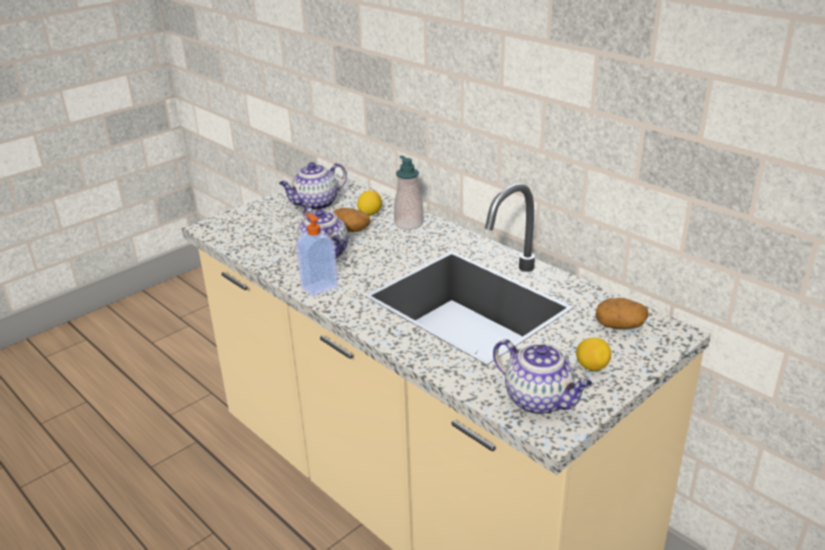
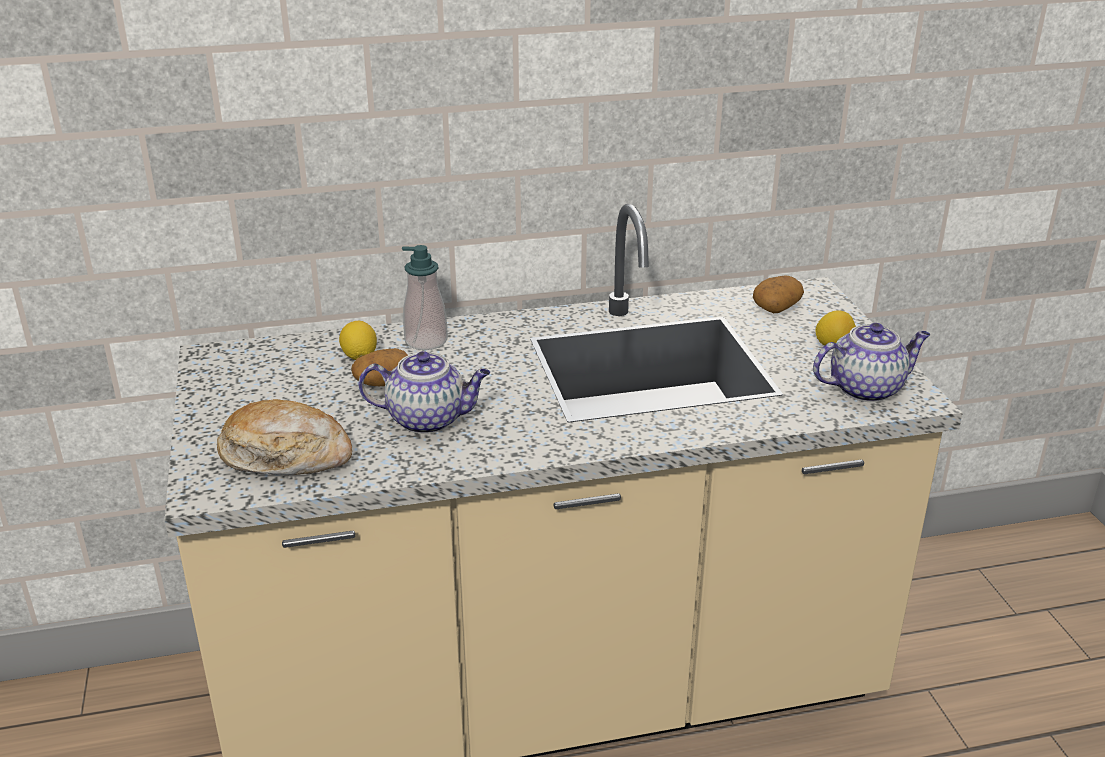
camera: 60 degrees left, 0 degrees up
teapot [279,162,347,210] -> none
soap dispenser [296,213,338,296] -> none
none -> bread [217,399,352,475]

